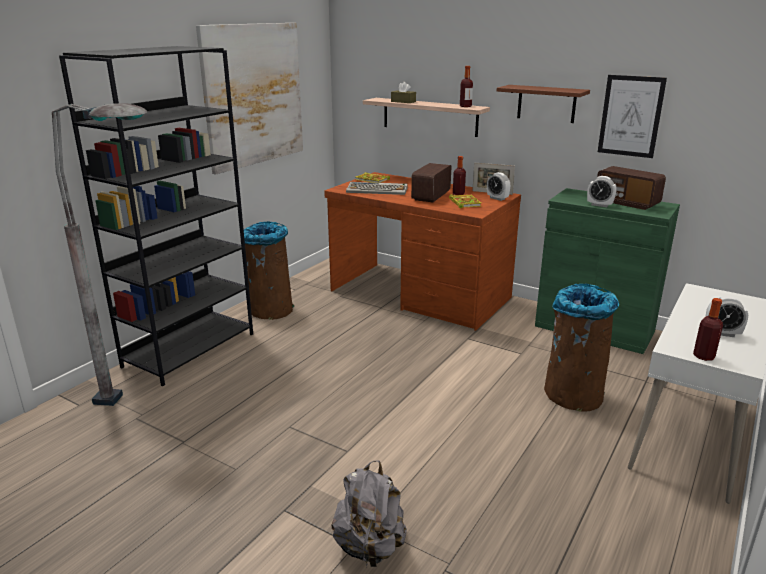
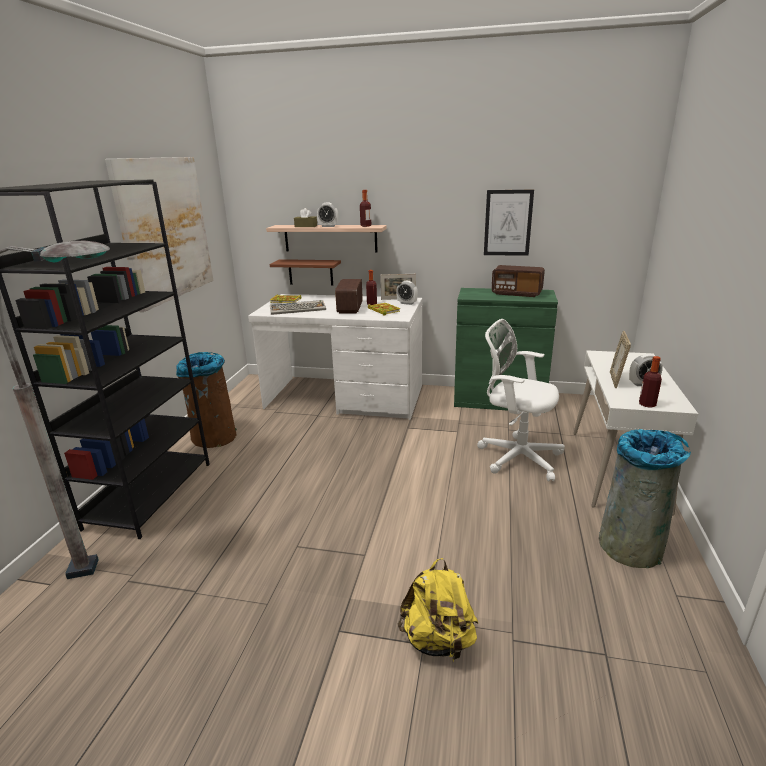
camera: 20 degrees left, 0 degrees up
brown desk [324,172,521,331] -> white desk [248,294,422,420]
grey backpack [332,460,407,567] -> yellow backpack [398,558,479,663]
brown shelf [497,85,590,123] -> brown shelf moved to [270,259,341,286]
brown trash can [544,283,619,412] -> white office chair [477,319,565,482]
alarm clock [587,176,617,207] -> alarm clock moved to [317,203,338,227]
none -> grey trash can [599,429,691,568]
none -> picture frame [610,331,631,388]

